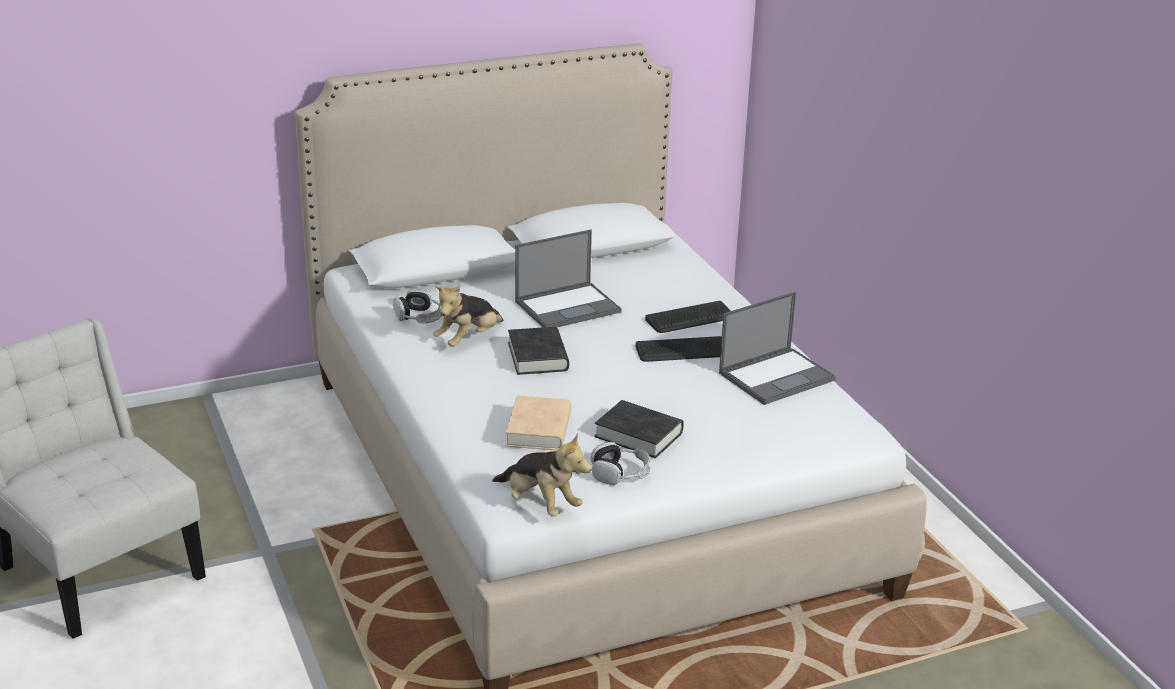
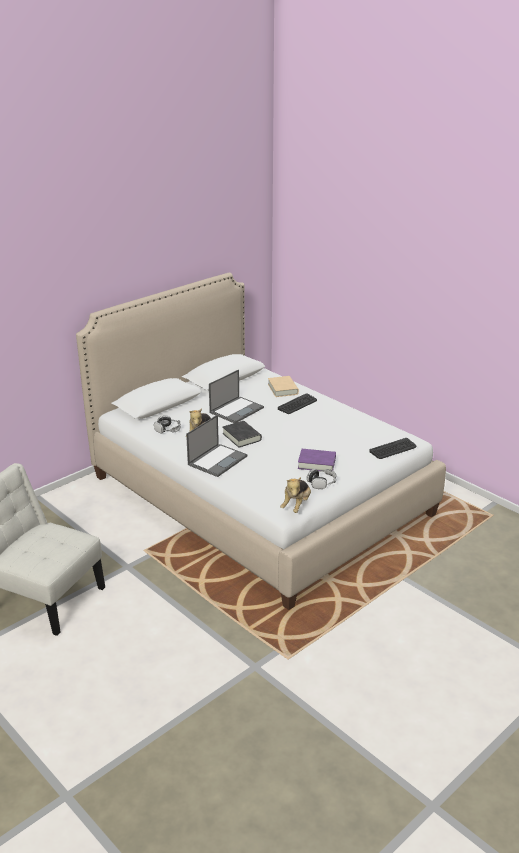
camera: 20 degrees left, 0 degrees up
plush toy [492,432,592,516] -> plush toy turned 90 degrees clockwise [280,477,311,513]
beige book [506,396,571,451] -> beige book moved to [268,376,299,397]
black book [594,400,684,458] -> purple book [298,449,336,471]
keyboard [636,336,722,362] -> keyboard moved to [369,438,416,459]
laptop [719,292,836,405] -> laptop moved to [186,415,247,477]

